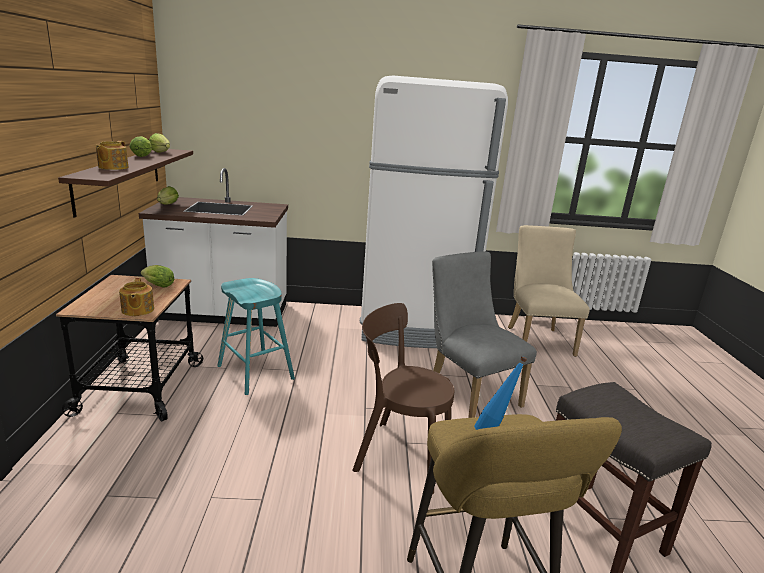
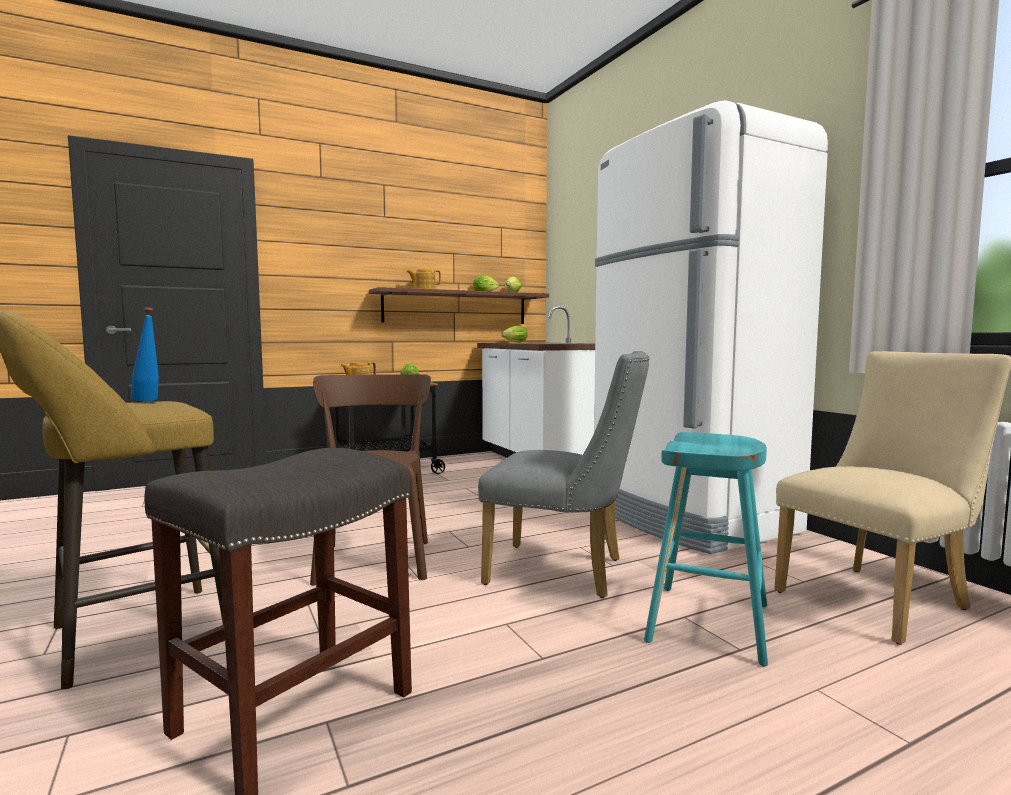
camera: 65 degrees right, 15 degrees down
turquoise stool [217,278,295,395] -> turquoise stool moved to [644,432,768,667]
grey chair [432,251,537,418] -> grey chair turned 75 degrees clockwise [478,351,649,598]

